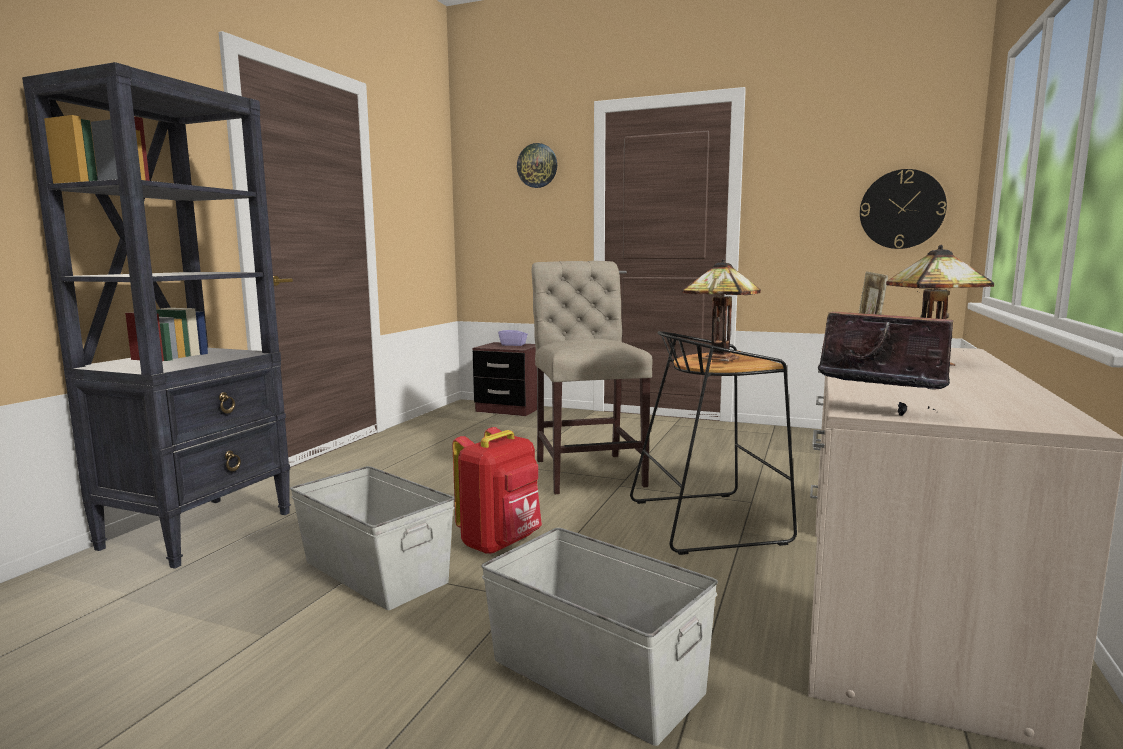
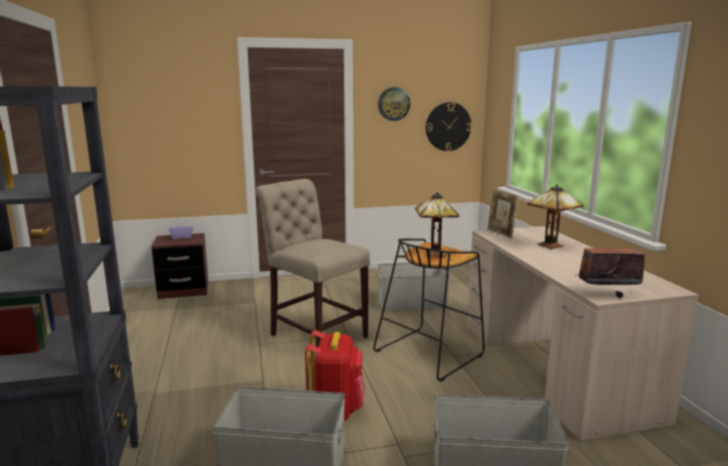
camera: 35 degrees left, 5 degrees up
wall clock [517,143,557,188] -> wall clock moved to [378,87,410,121]
none -> grey storage box [378,263,451,311]

